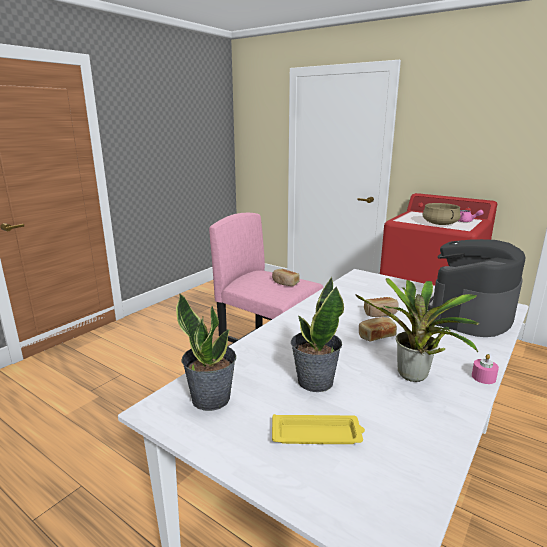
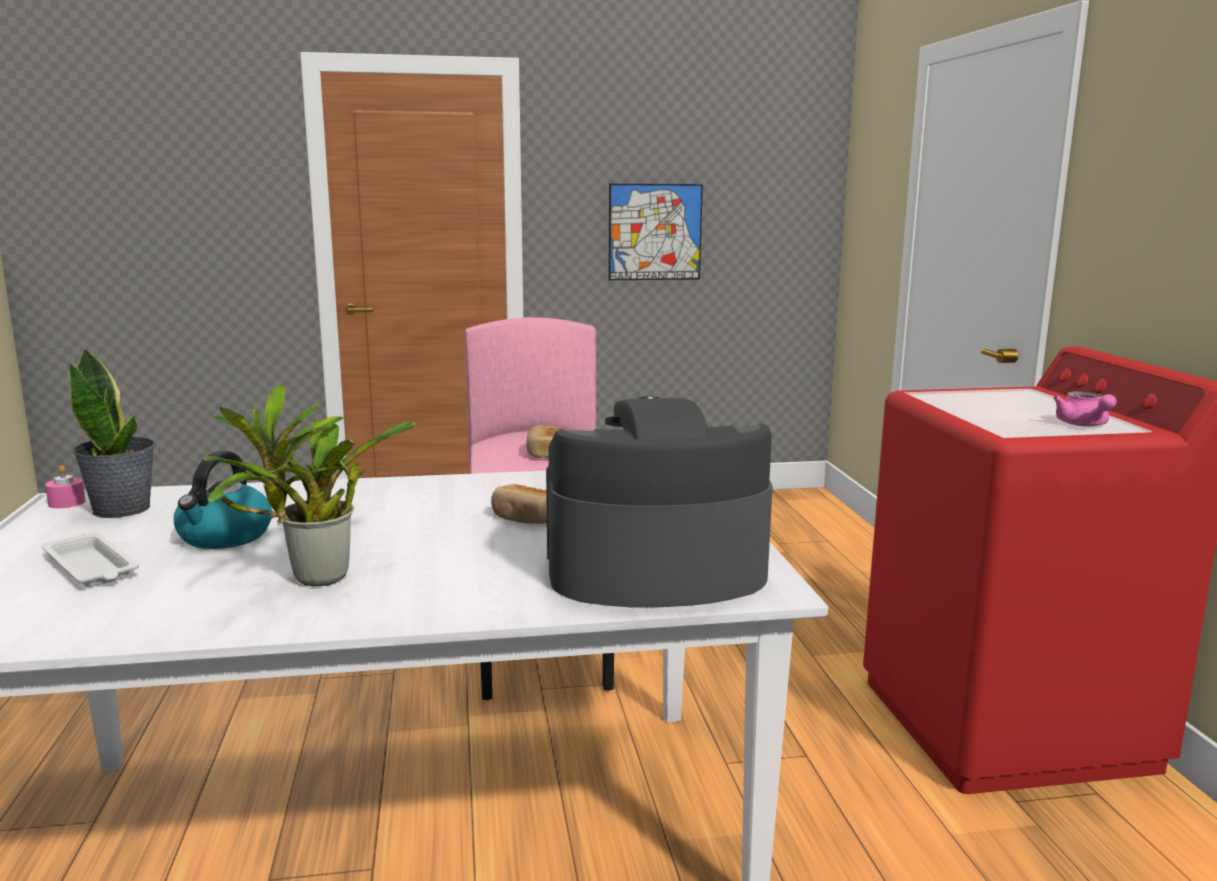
camera: 45 degrees right, 5 degrees down
yellow tray [272,414,365,444] -> white tray [42,531,139,587]
potted plant [291,276,344,392] -> kettle [174,451,272,549]
bread [359,317,397,341] -> none
beige cooking pot [422,203,461,225] -> none
pink candle [472,354,499,384] -> pink candle moved to [45,465,86,508]
none -> picture [608,184,703,280]

